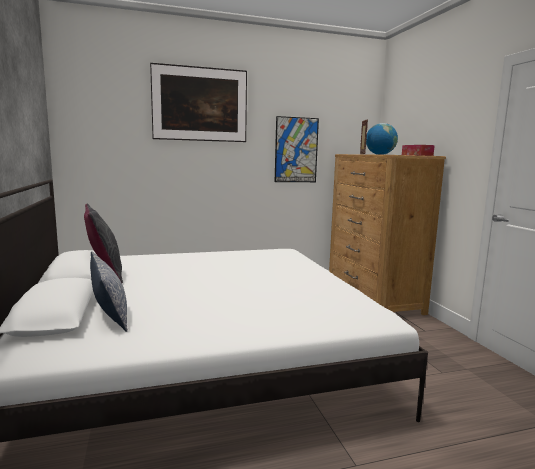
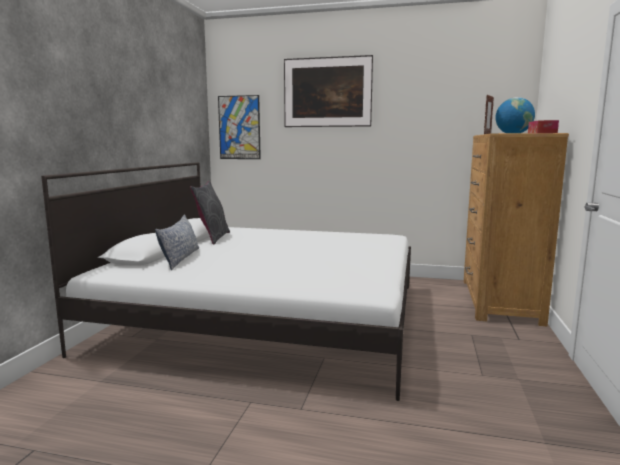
camera: 30 degrees right, 0 degrees up
picture [275,116,319,182] -> picture moved to [218,95,261,159]

